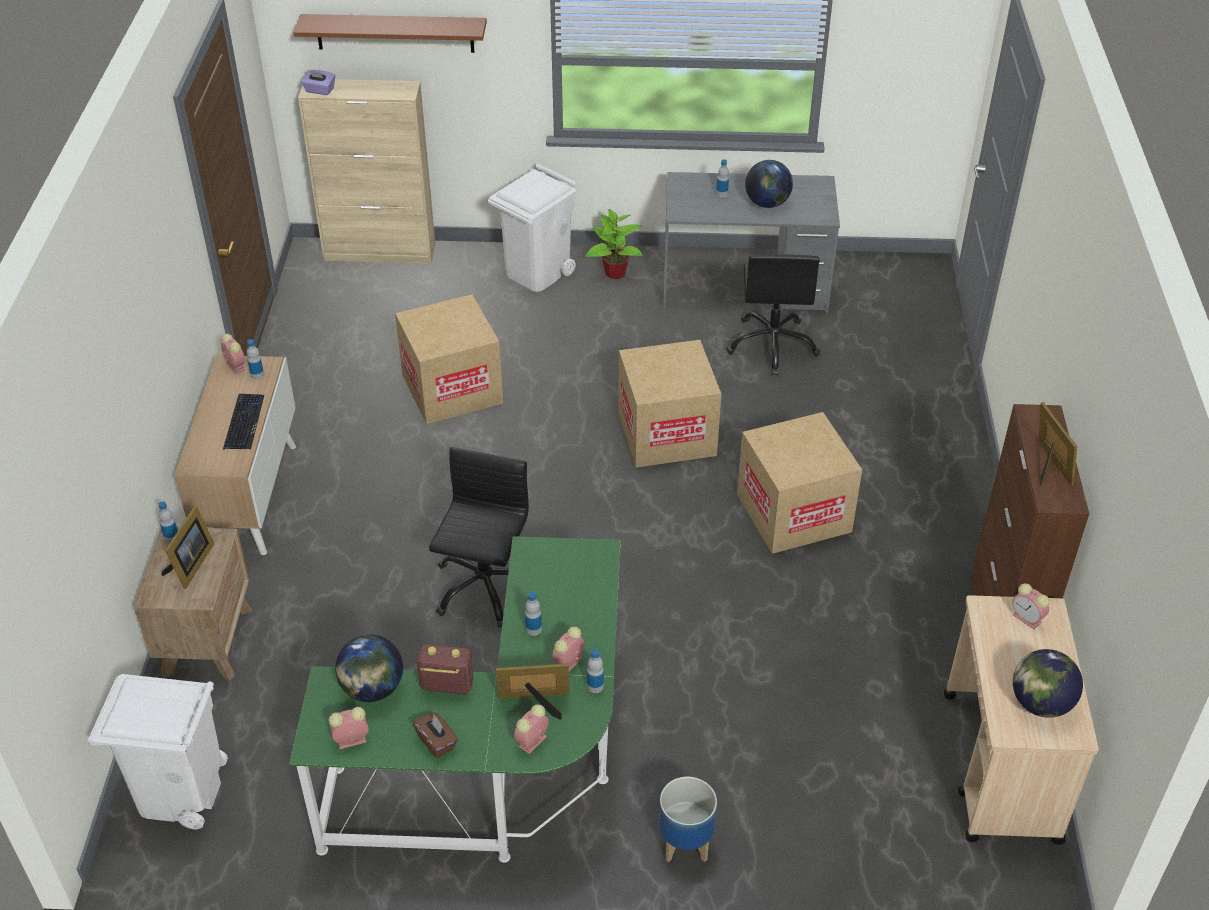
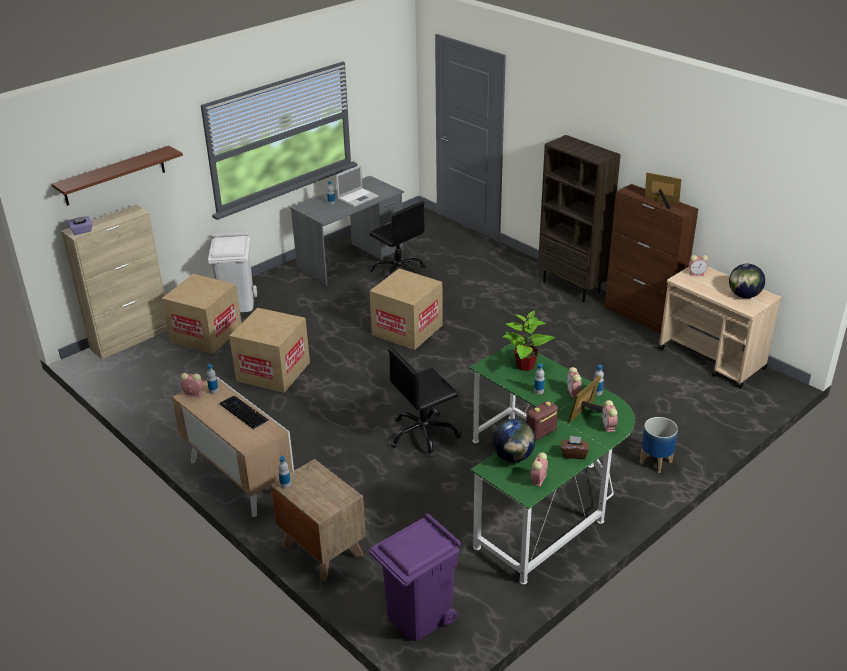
camera: 45 degrees left, 10 degrees down
white trash can [88,674,228,829] -> purple trash can [369,514,461,641]
picture frame [162,506,215,589] -> none
black office chair [429,447,529,628] -> black office chair turned 90 degrees counterclockwise [388,347,461,458]
potted plant [585,209,643,279] -> potted plant moved to [503,310,555,371]
cardboard box [737,412,862,554] -> cardboard box moved to [162,274,241,354]
globe [745,160,793,208] -> laptop [336,165,379,207]
none -> brown bookcase [538,135,621,302]

